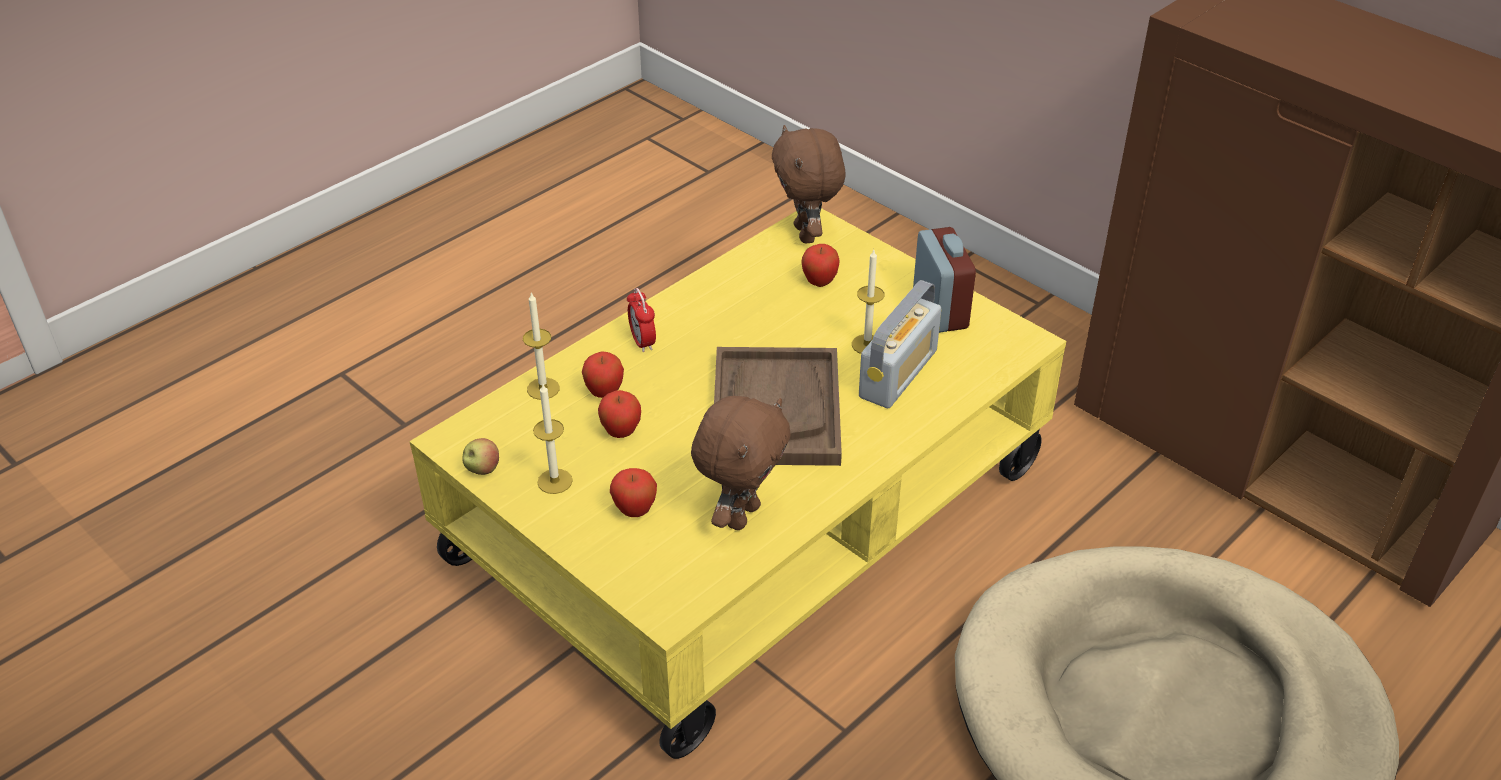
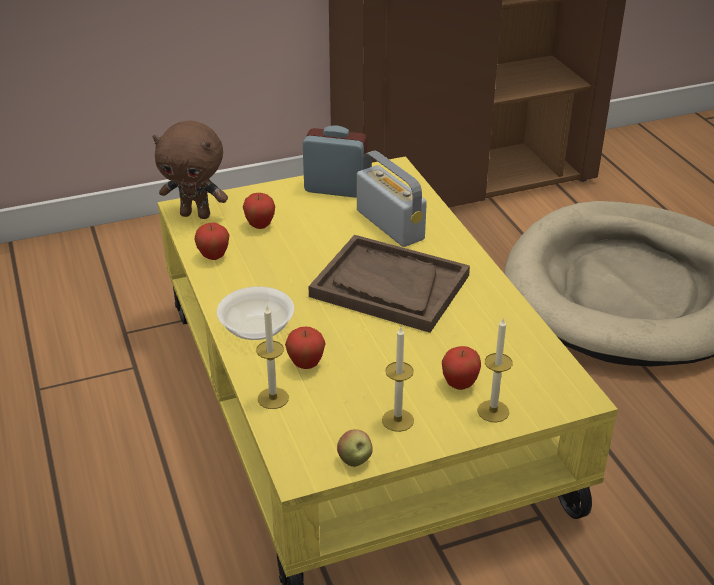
camera: 65 degrees left, 5 degrees down
apple [598,390,641,438] -> apple moved to [194,222,229,260]
alarm clock [627,288,656,352] -> bowl [217,286,294,340]
brown plush toy [691,396,791,530] -> none
candle [852,250,884,354] -> candle moved to [478,317,513,422]

